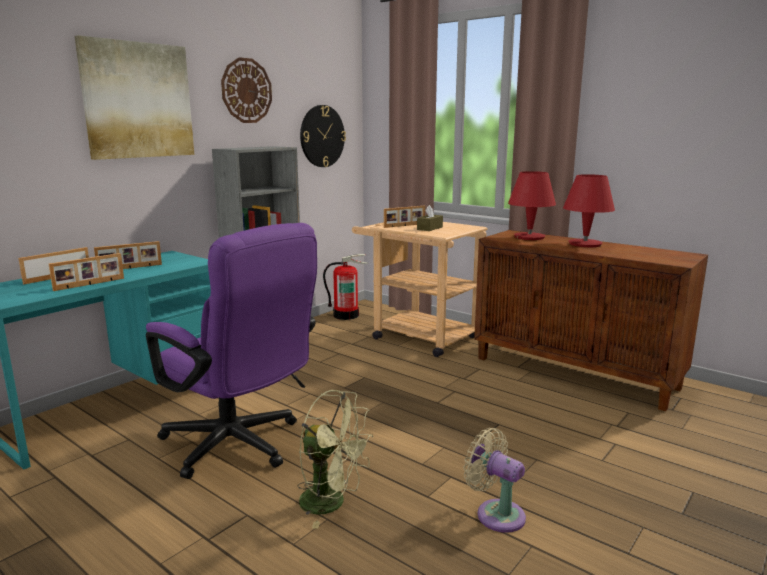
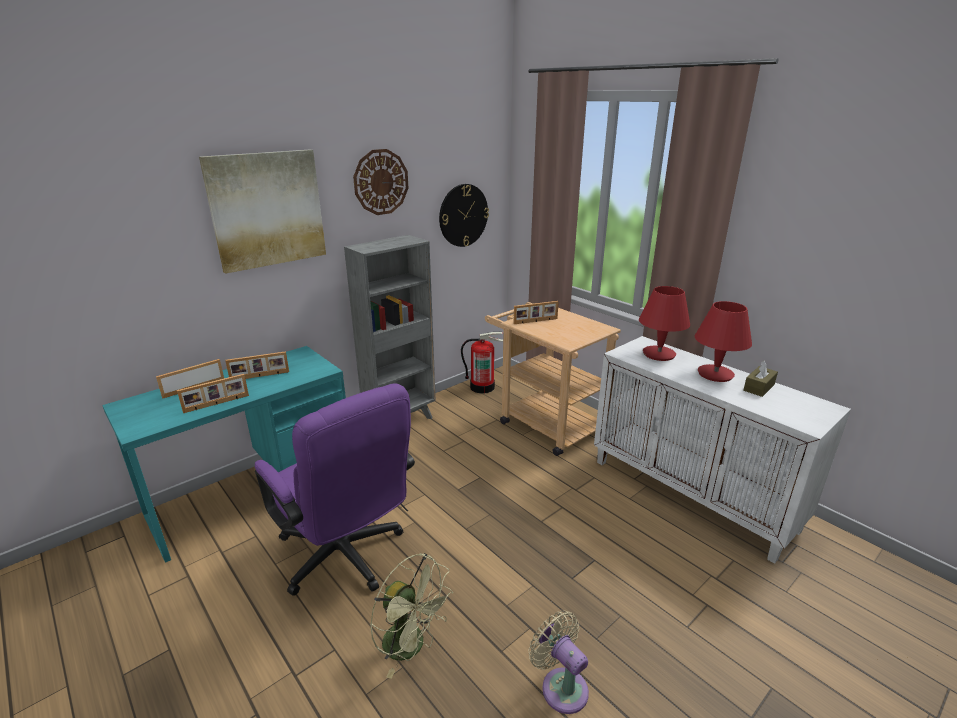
camera: 10 degrees right, 10 degrees up
brown tissue box [417,205,443,231] -> brown tissue box moved to [743,361,778,397]
brown cabinet [474,230,708,411] -> white cabinet [594,336,851,564]

